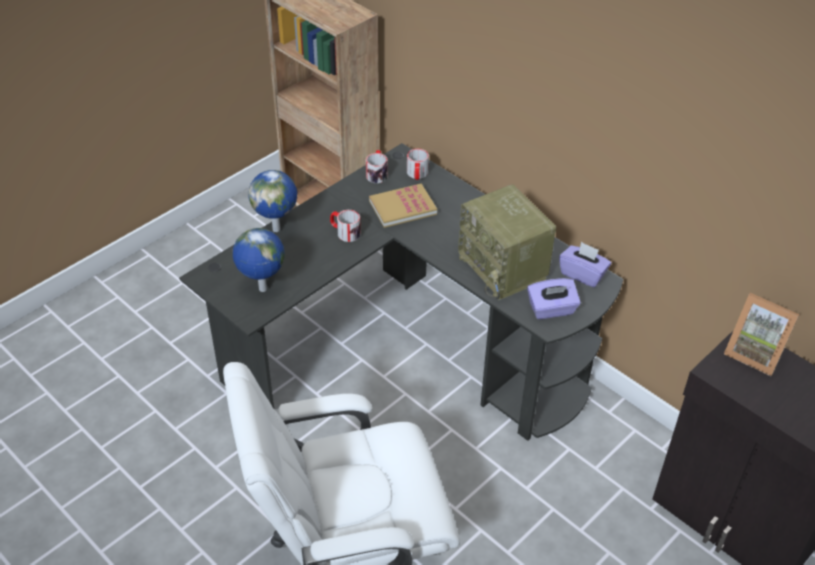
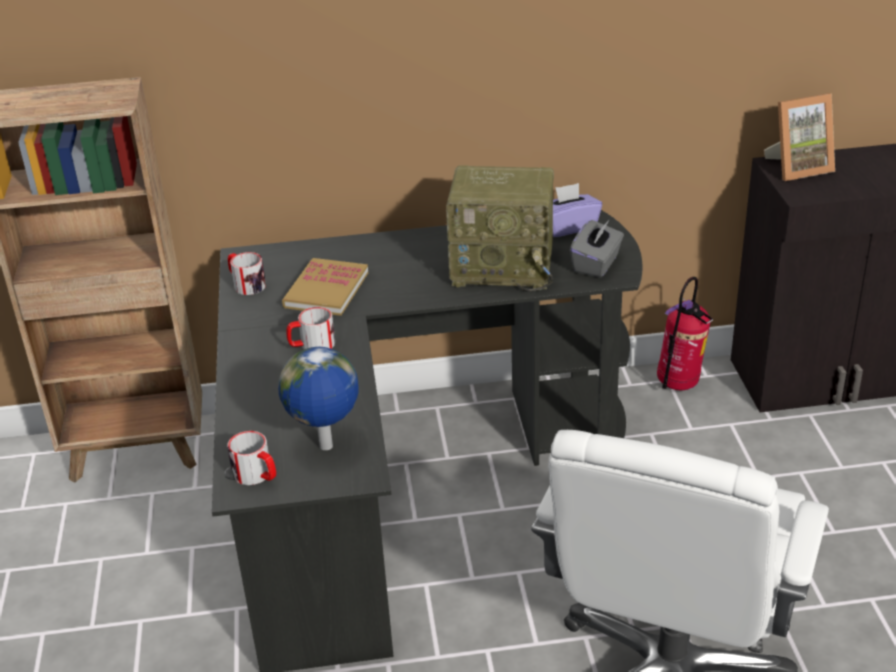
camera: 50 degrees left, 10 degrees down
globe [248,170,297,232] -> none
mug [407,149,429,180] -> mug moved to [227,431,276,485]
purple tissue box [527,278,581,319] -> grey tissue box [570,220,624,278]
none -> fire extinguisher [657,277,713,391]

